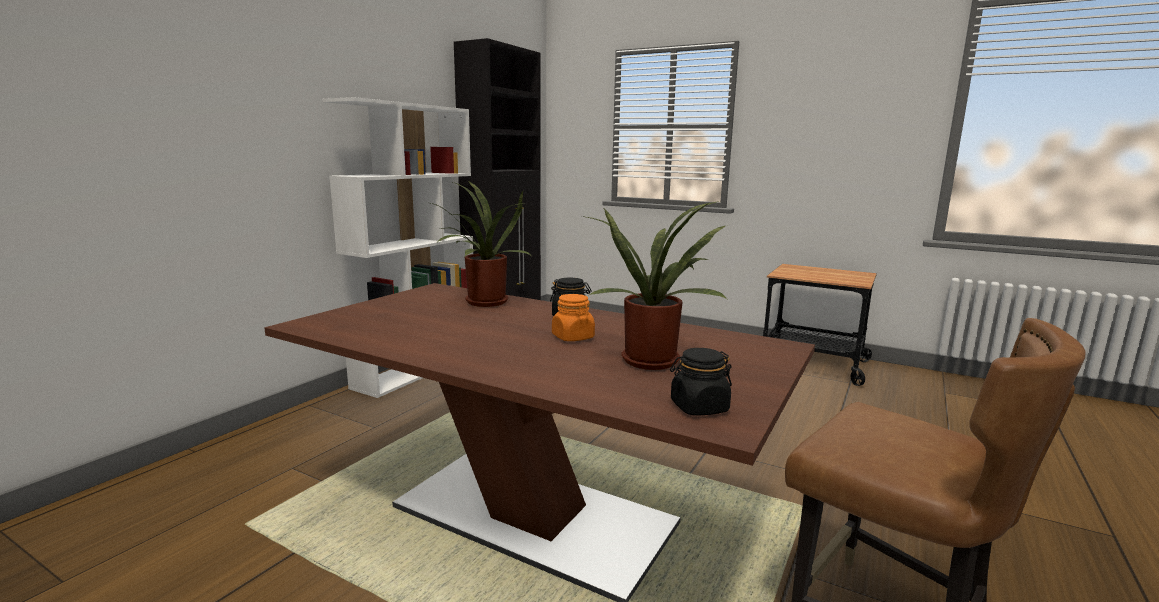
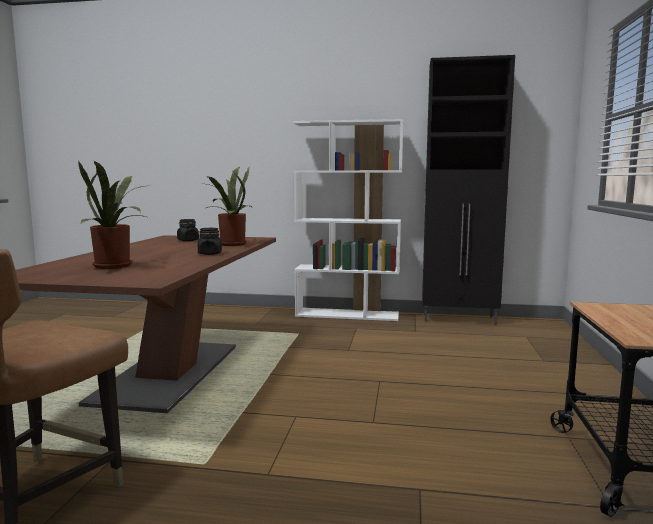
camera: 70 degrees right, 5 degrees down
orange jar [552,294,595,341] -> none
black jar [670,348,732,416] -> black jar moved to [177,219,199,241]

